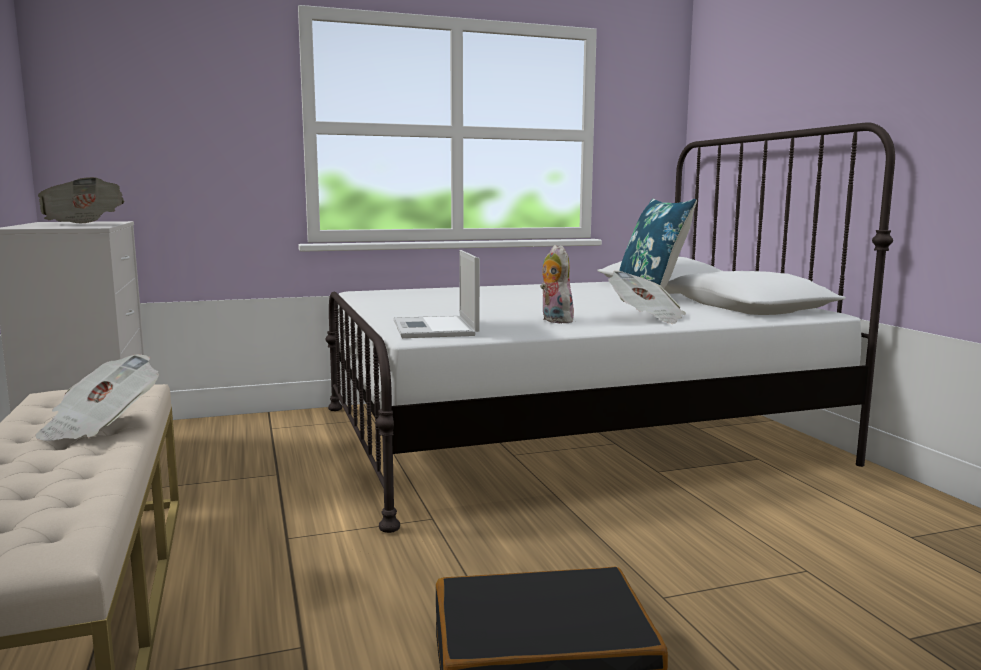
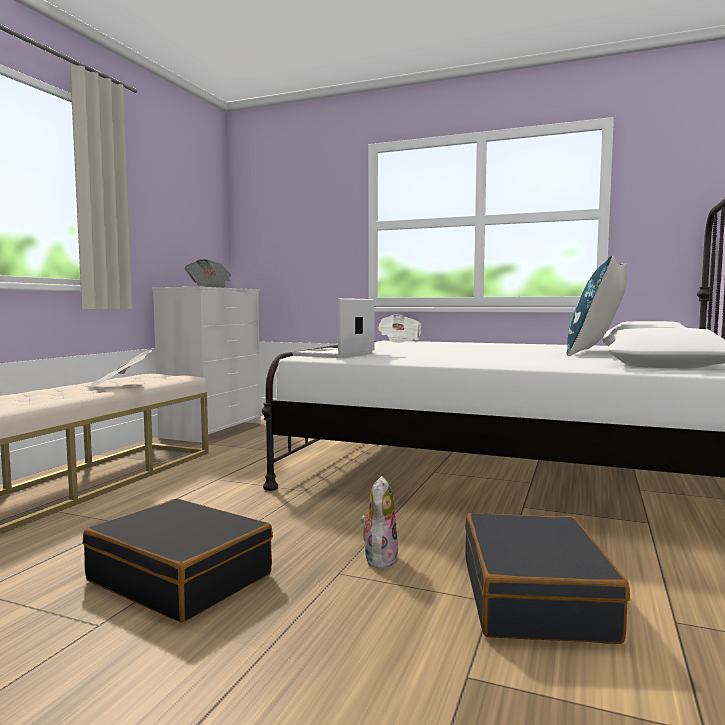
camera: 40 degrees right, 5 degrees down
plush toy [540,245,574,323] -> plush toy moved to [361,476,398,569]
newspaper [609,271,686,324] -> newspaper moved to [377,314,421,343]
none -> black suitcase [465,513,630,644]

